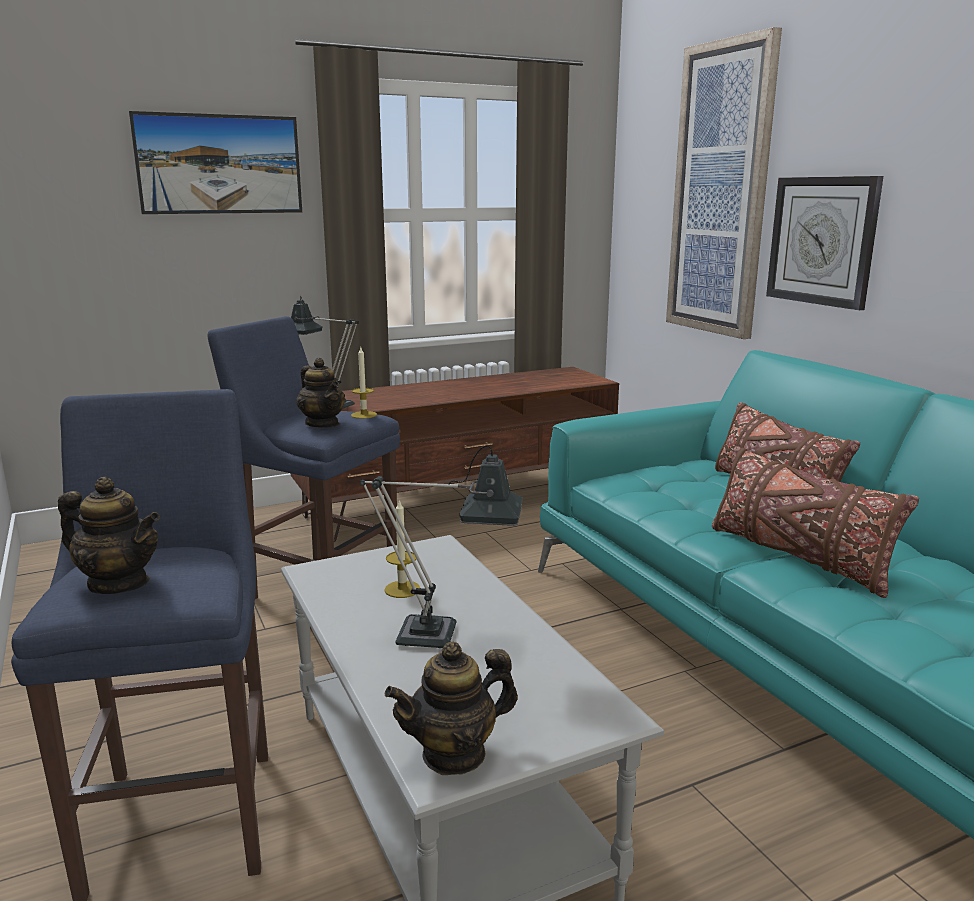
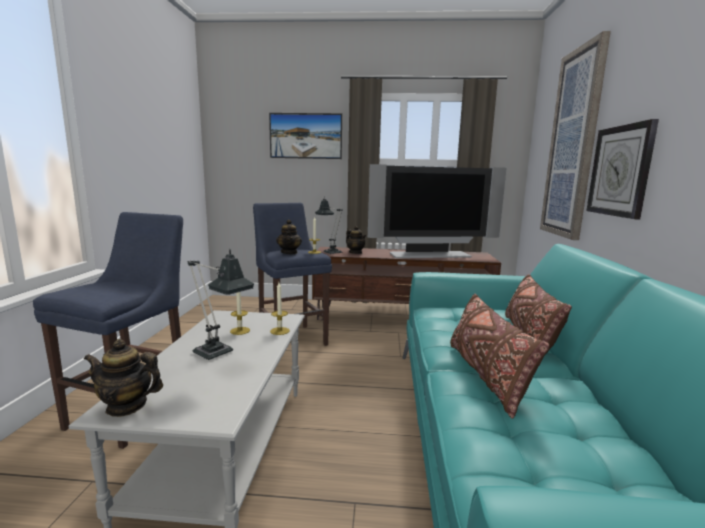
camera: 30 degrees right, 5 degrees down
teapot [58,477,160,594] -> teapot moved to [346,226,366,254]
none -> candle [270,282,290,335]
none -> television [368,164,506,258]

